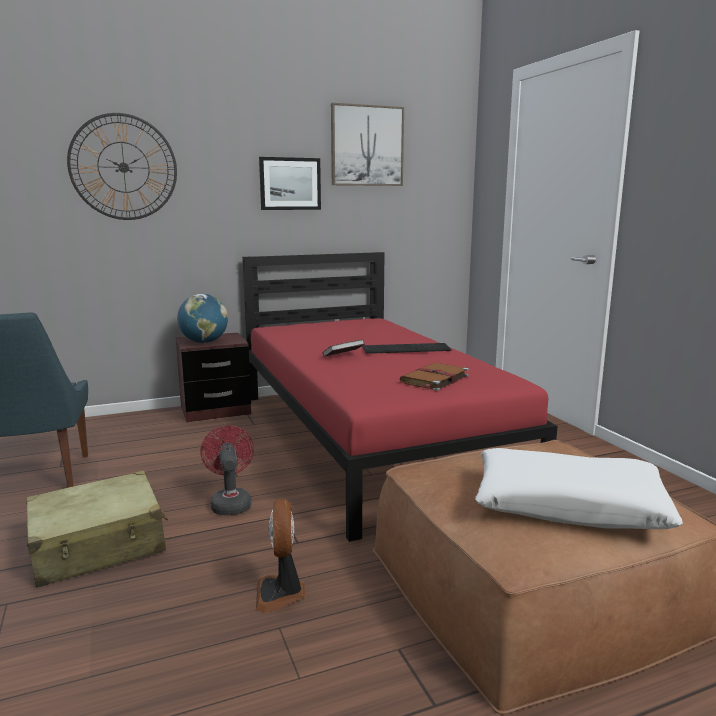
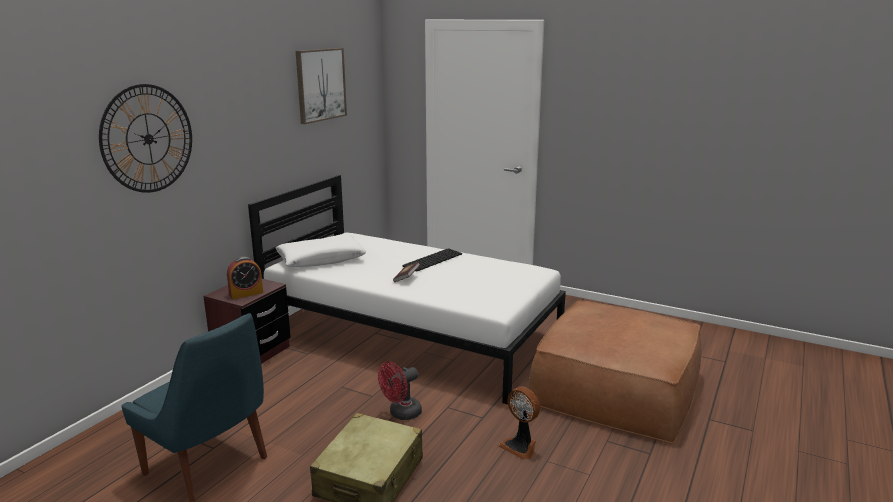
camera: 40 degrees left, 5 degrees up
globe [177,294,228,343] -> alarm clock [227,257,263,299]
red fan [200,425,254,515] -> red fan turned 75 degrees counterclockwise [378,361,422,420]
red bed [242,252,558,542] -> white bed [248,175,566,405]
picture [259,157,321,210] -> none
brown book [400,363,469,391] -> none
white pillow [475,448,683,529] -> white pillow moved to [275,234,366,267]

